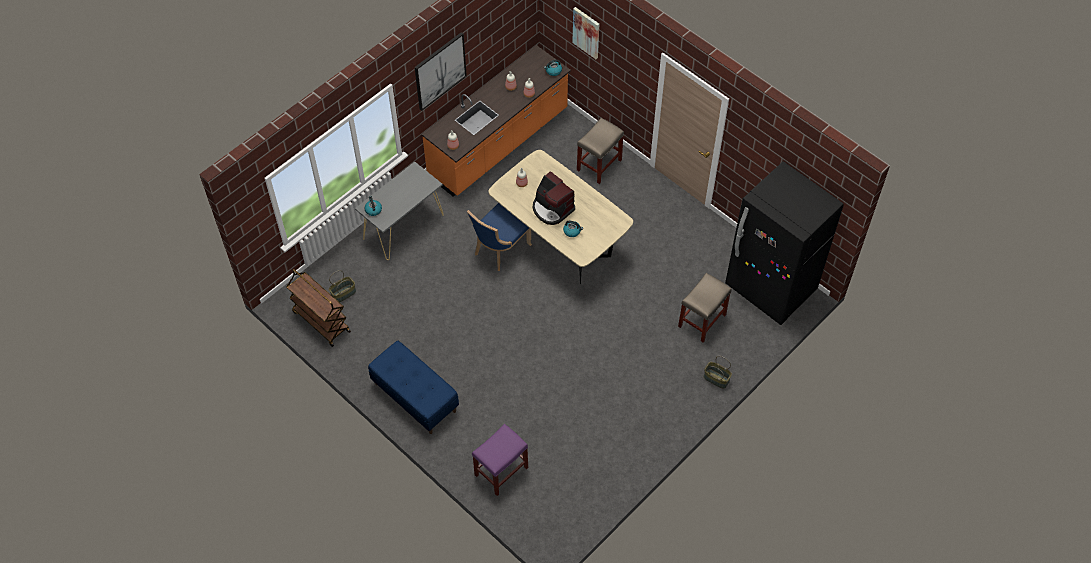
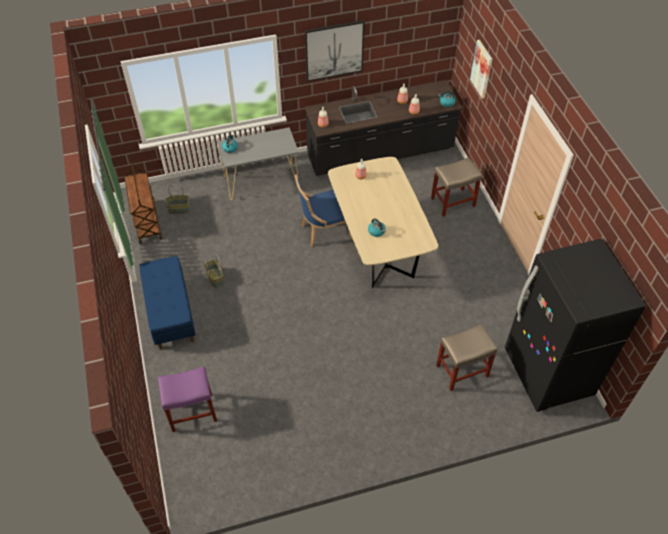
camera: 30 degrees right, 5 degrees down
orange counter [422,45,571,197] -> black counter [305,80,462,176]
coffee machine [533,171,575,225] -> none
basket [704,356,732,389] -> basket moved to [203,254,224,288]

